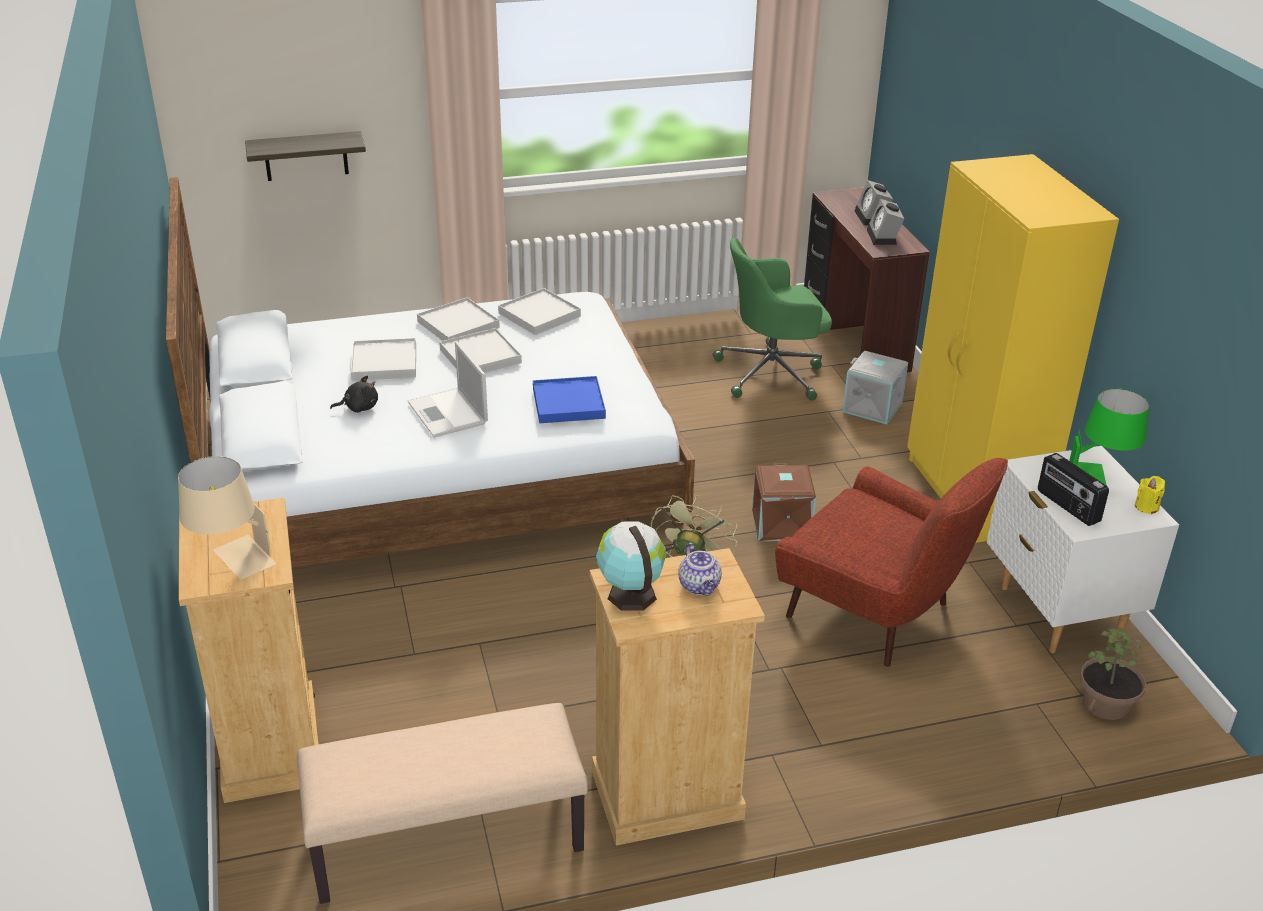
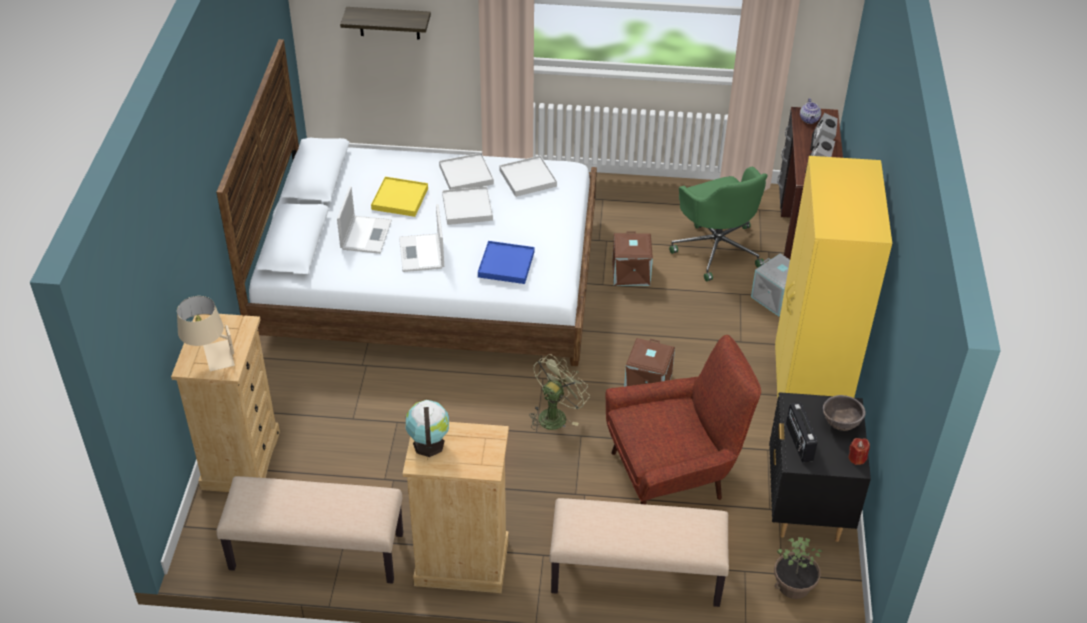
camera: 20 degrees right, 10 degrees up
black plush toy [330,375,378,413] -> laptop [337,186,392,254]
white tray [351,338,416,381] -> yellow tray [371,177,428,217]
teapot [678,543,722,596] -> teapot moved to [800,98,821,124]
green office chair [713,237,832,401] -> green office chair turned 120 degrees counterclockwise [669,167,768,281]
red armchair [775,458,1008,667] -> red armchair turned 75 degrees counterclockwise [605,335,761,504]
white nightstand [987,446,1179,653] -> black nightstand [769,392,871,542]
green table lamp [1069,388,1149,486] -> brown bowl [823,395,866,431]
yellow candle [1135,476,1165,514] -> red candle [848,438,870,465]
none -> beige bench [549,498,729,607]
none -> brown storage box [612,231,653,286]

